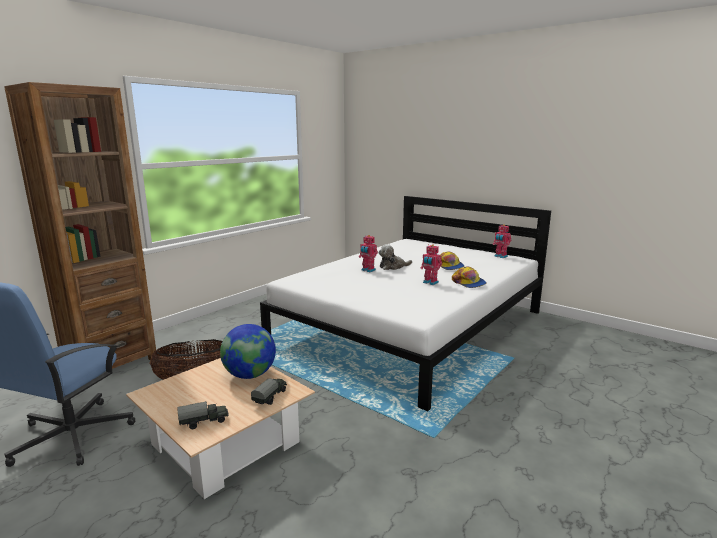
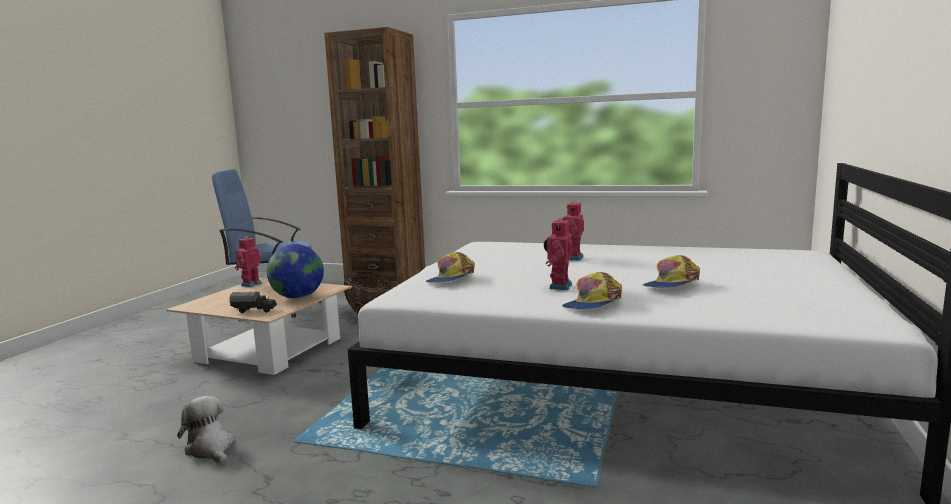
camera: 70 degrees right, 5 degrees down
toy truck [177,401,229,429] -> none
plush toy [379,244,412,270] -> plush toy moved to [177,396,234,464]
toy robot [493,224,512,258] -> toy robot moved to [235,236,262,287]
none -> cap [425,252,475,282]

